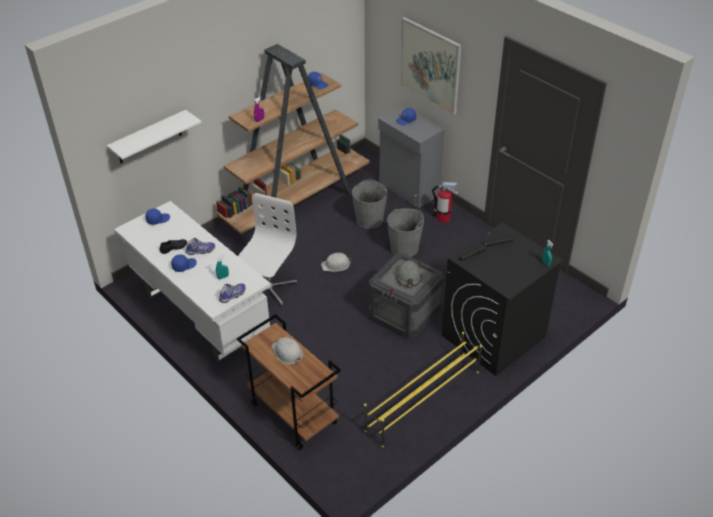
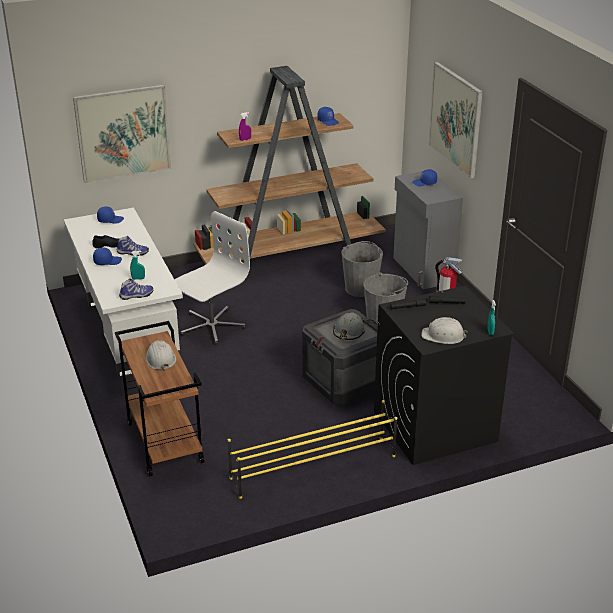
camera: 20 degrees right, 10 degrees down
white shelf [107,110,202,163] -> picture [73,85,171,183]
white hard hat [321,253,351,272] -> white hard hat moved to [422,317,468,344]

